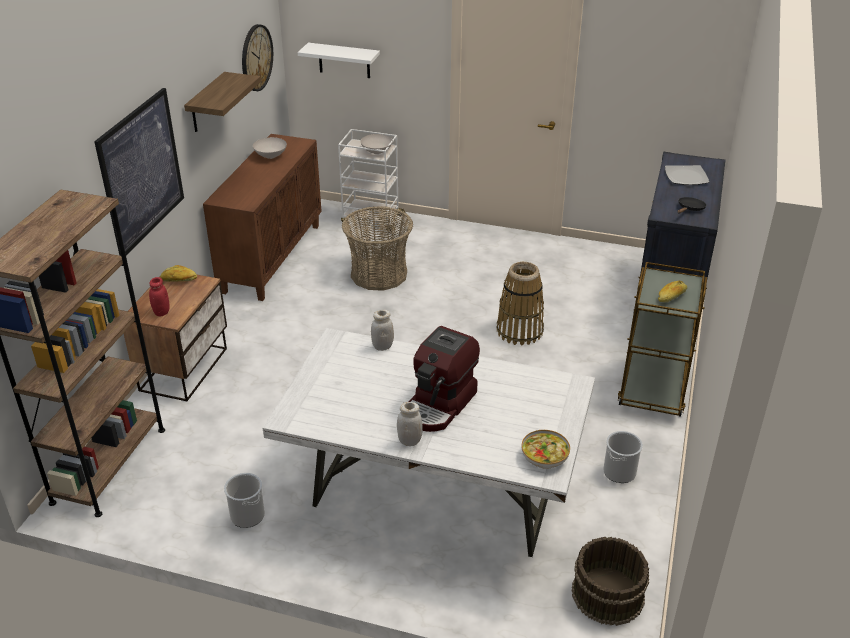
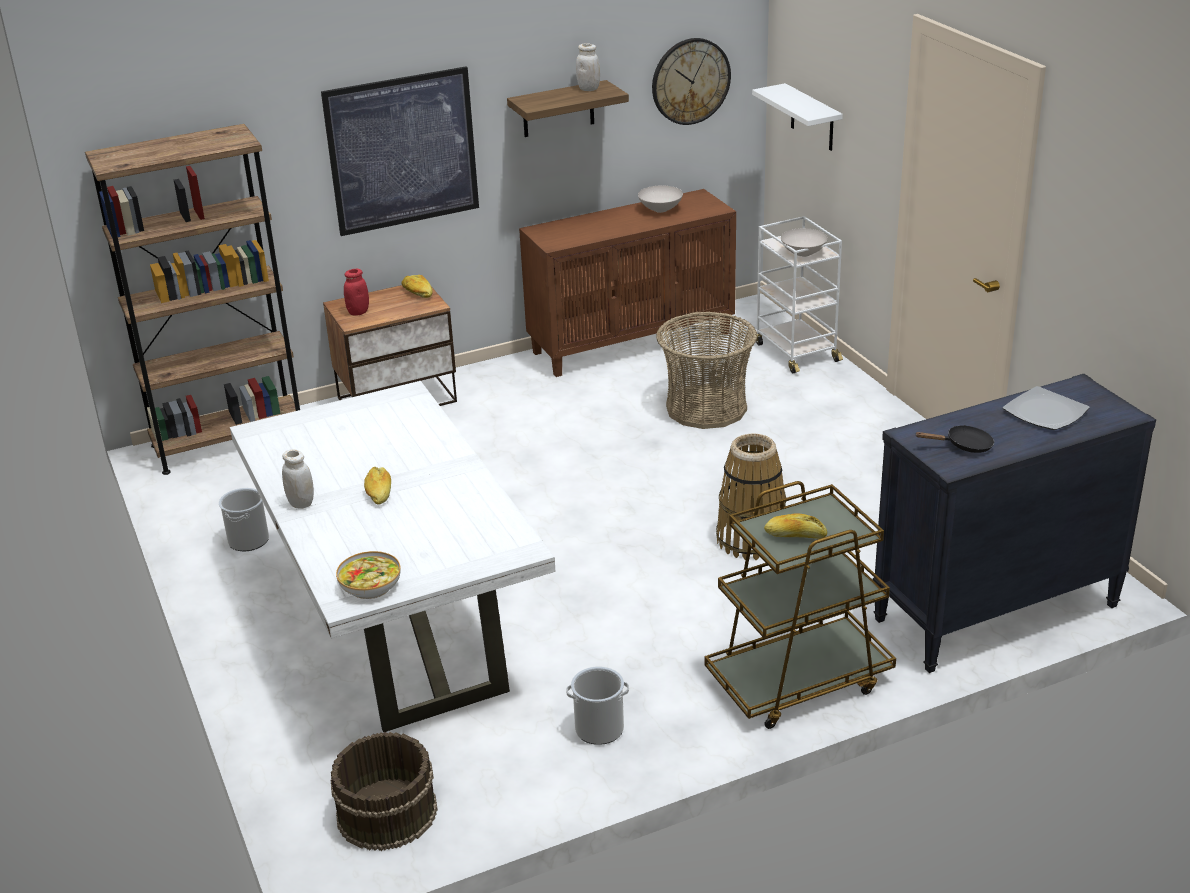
camera: 50 degrees right, 5 degrees down
white jar [371,310,394,351] -> white jar moved to [576,43,600,91]
coffee machine [409,326,480,432] -> bread [364,467,391,505]

